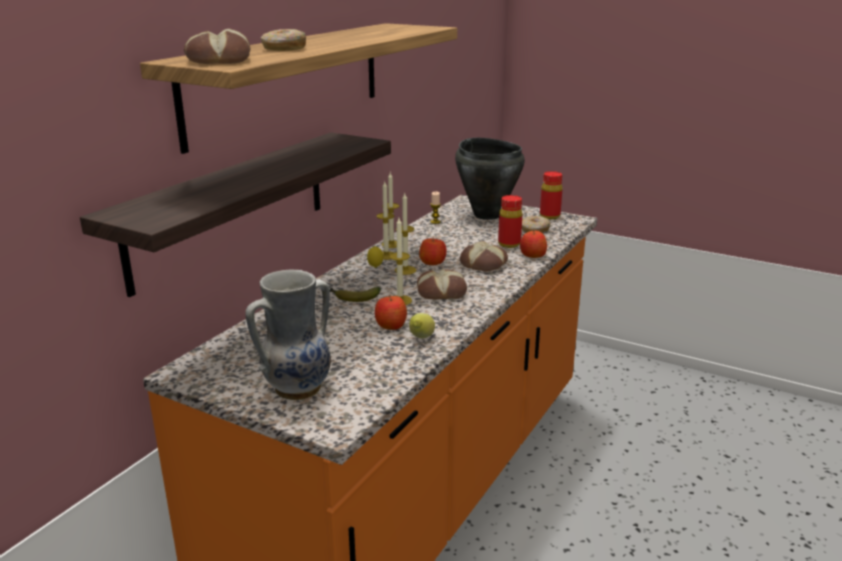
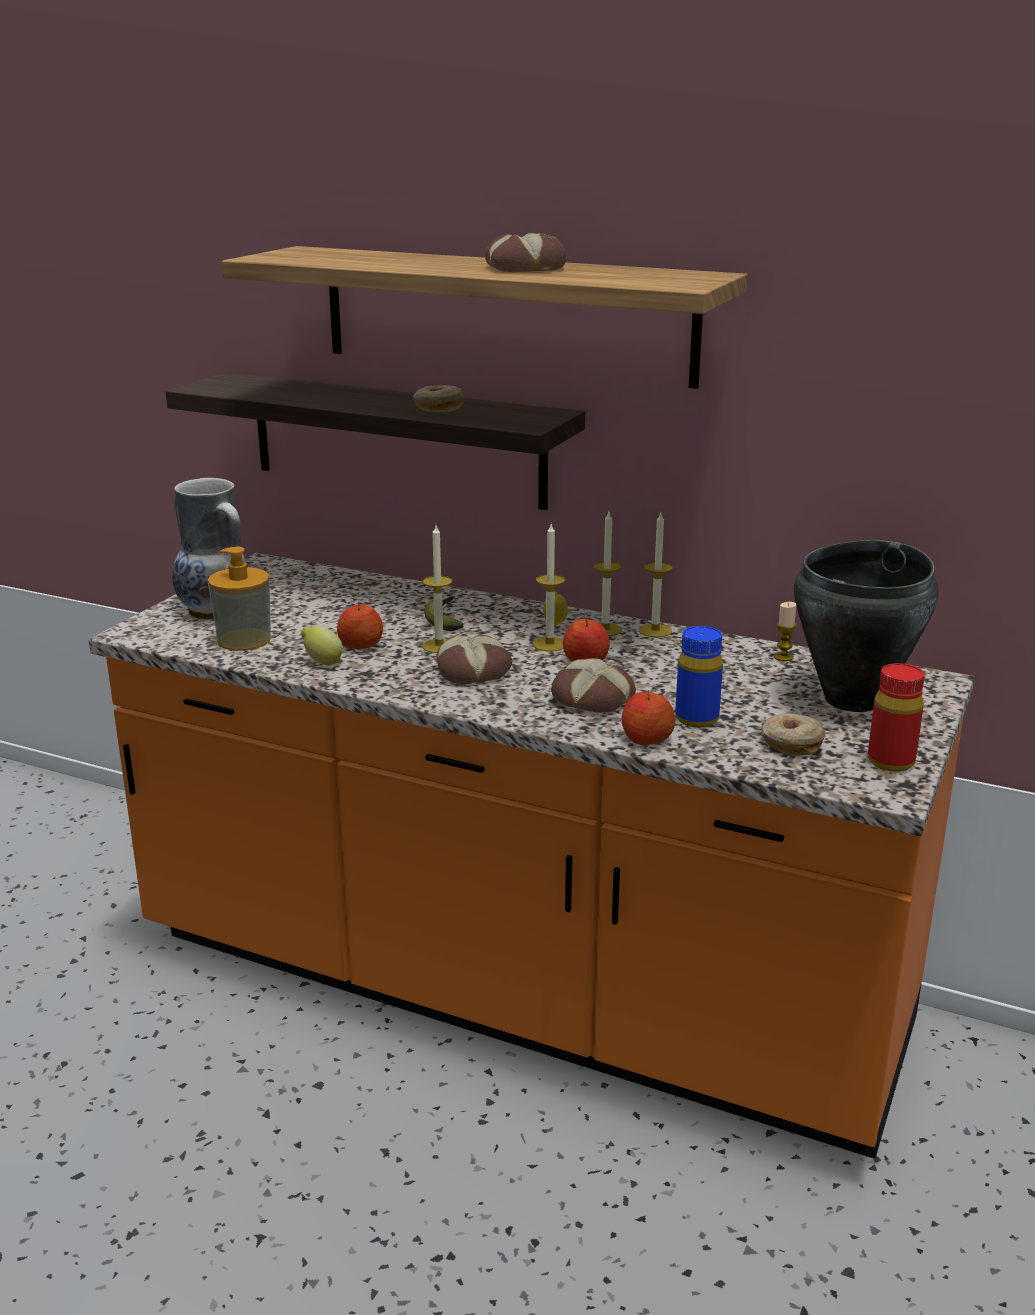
camera: 85 degrees right, 0 degrees up
bread [184,29,250,64] -> bread moved to [485,233,566,272]
donut [261,29,306,51] -> donut moved to [413,385,464,412]
red bottle [498,195,522,248] -> blue bottle [675,626,723,728]
none -> soap dispenser [208,547,271,650]

